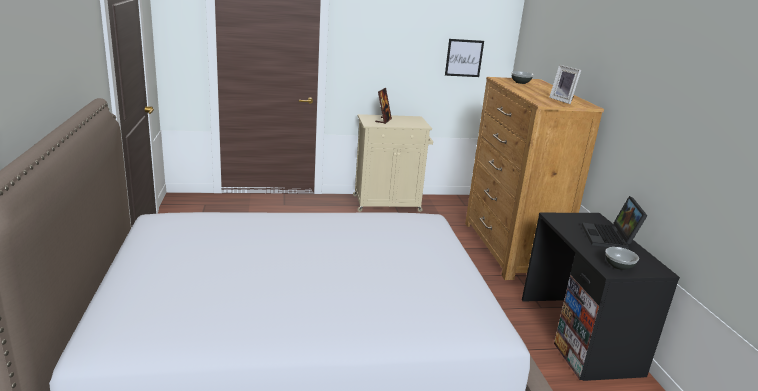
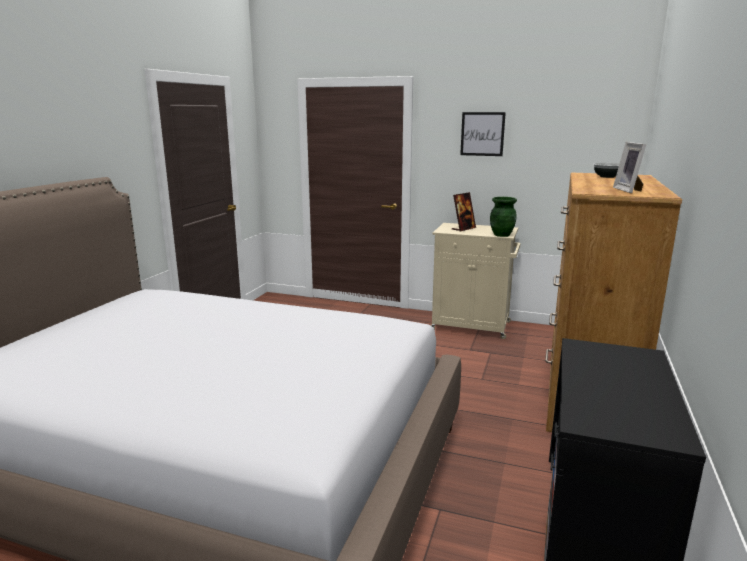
camera: 30 degrees right, 5 degrees down
picture [445,39,484,77] -> picture moved to [460,112,506,156]
laptop [582,196,647,249] -> none
bowl [605,247,639,270] -> none
none -> green vase [490,197,517,237]

